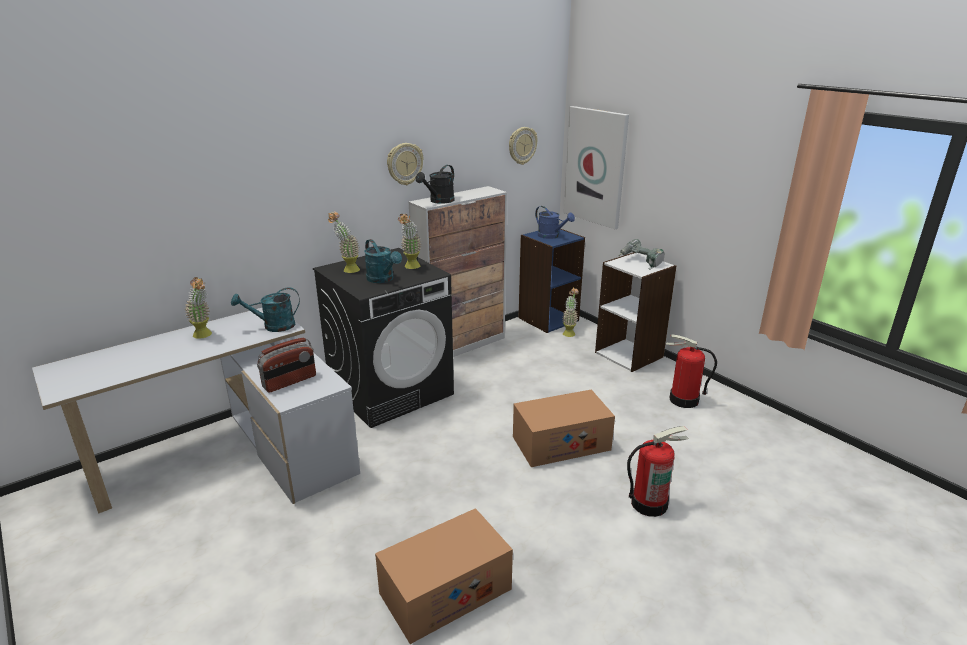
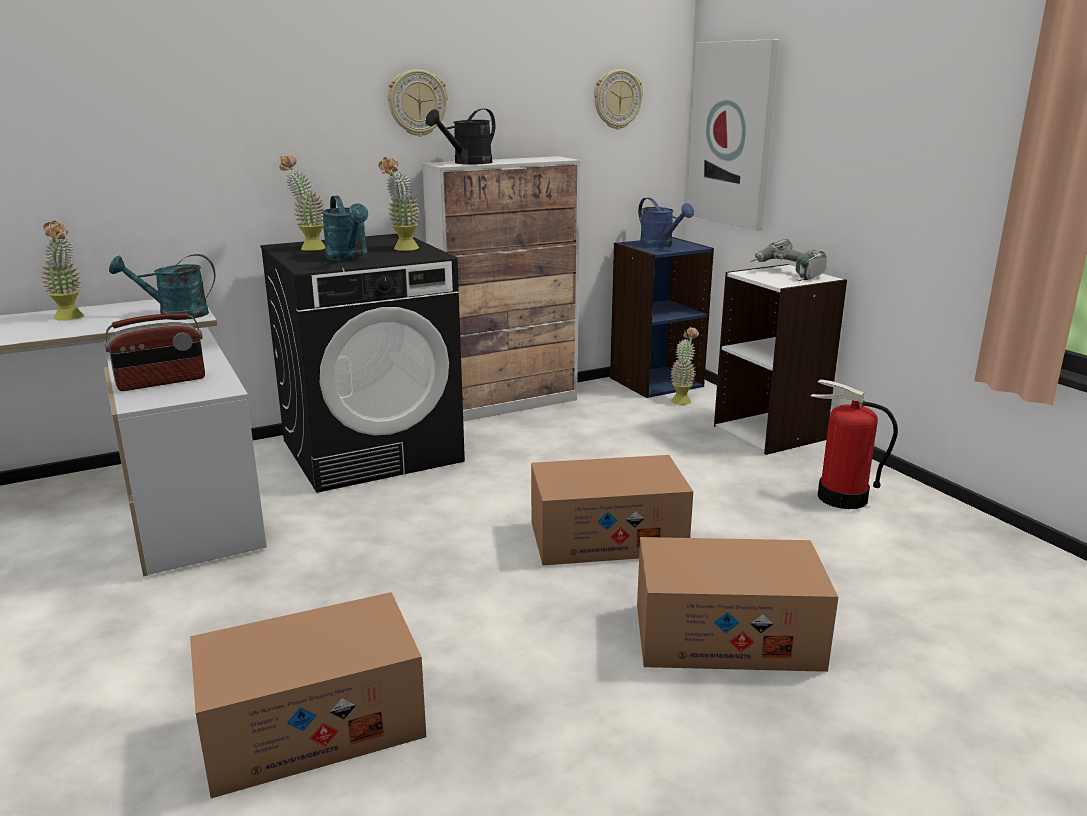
camera: 10 degrees right, 5 degrees down
fire extinguisher [627,426,689,517] -> cardboard box [637,537,838,672]

